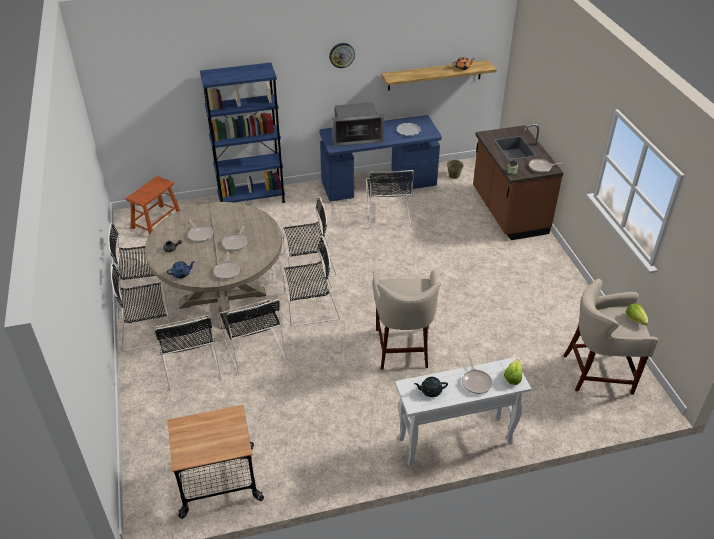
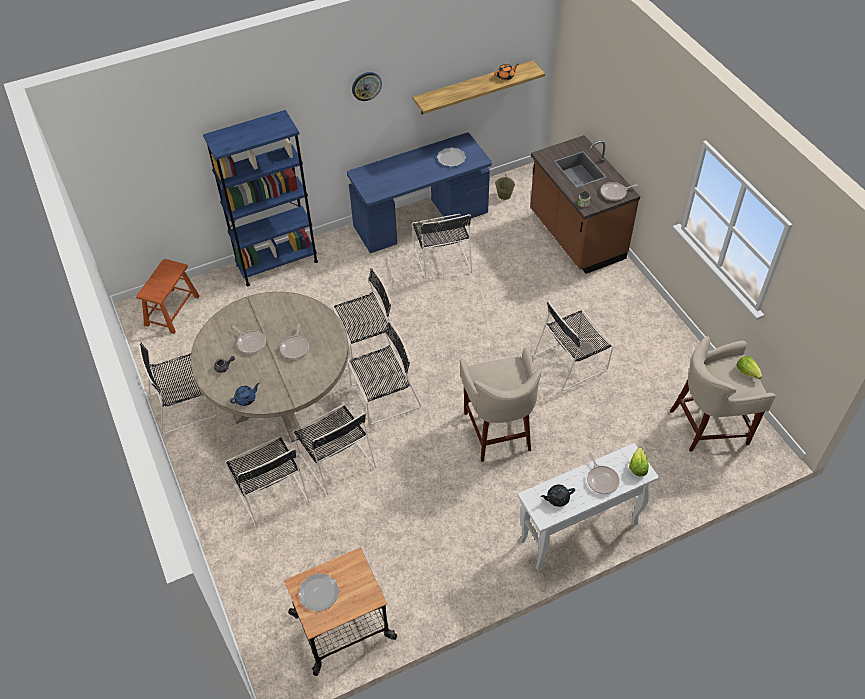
camera: 10 degrees left, 10 degrees up
black chair [111,263,173,352] -> black chair moved to [534,301,613,391]
frying pan [214,252,240,280] -> none
microwave [332,102,384,146] -> none
none -> plate [298,573,339,612]

